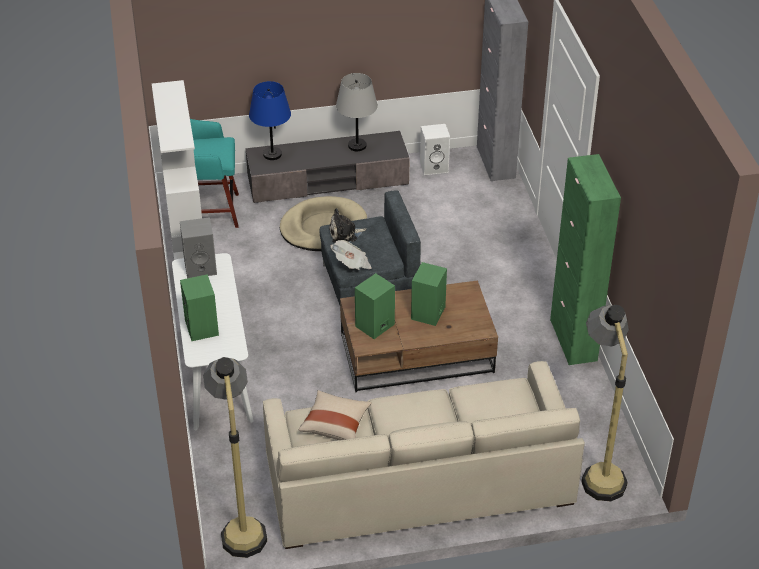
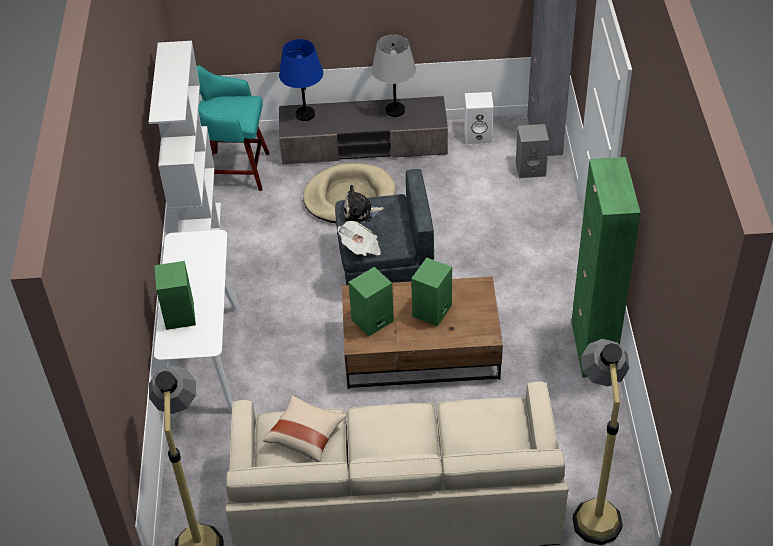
camera: 10 degrees right, 5 degrees up
grey speaker [180,217,217,278] -> grey speaker moved to [516,124,549,178]

